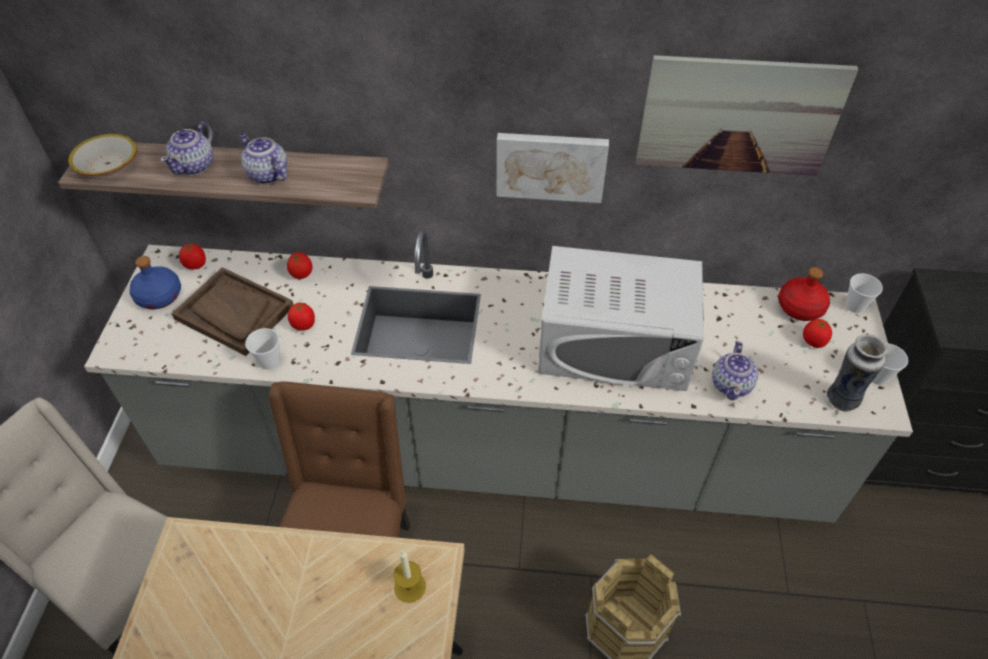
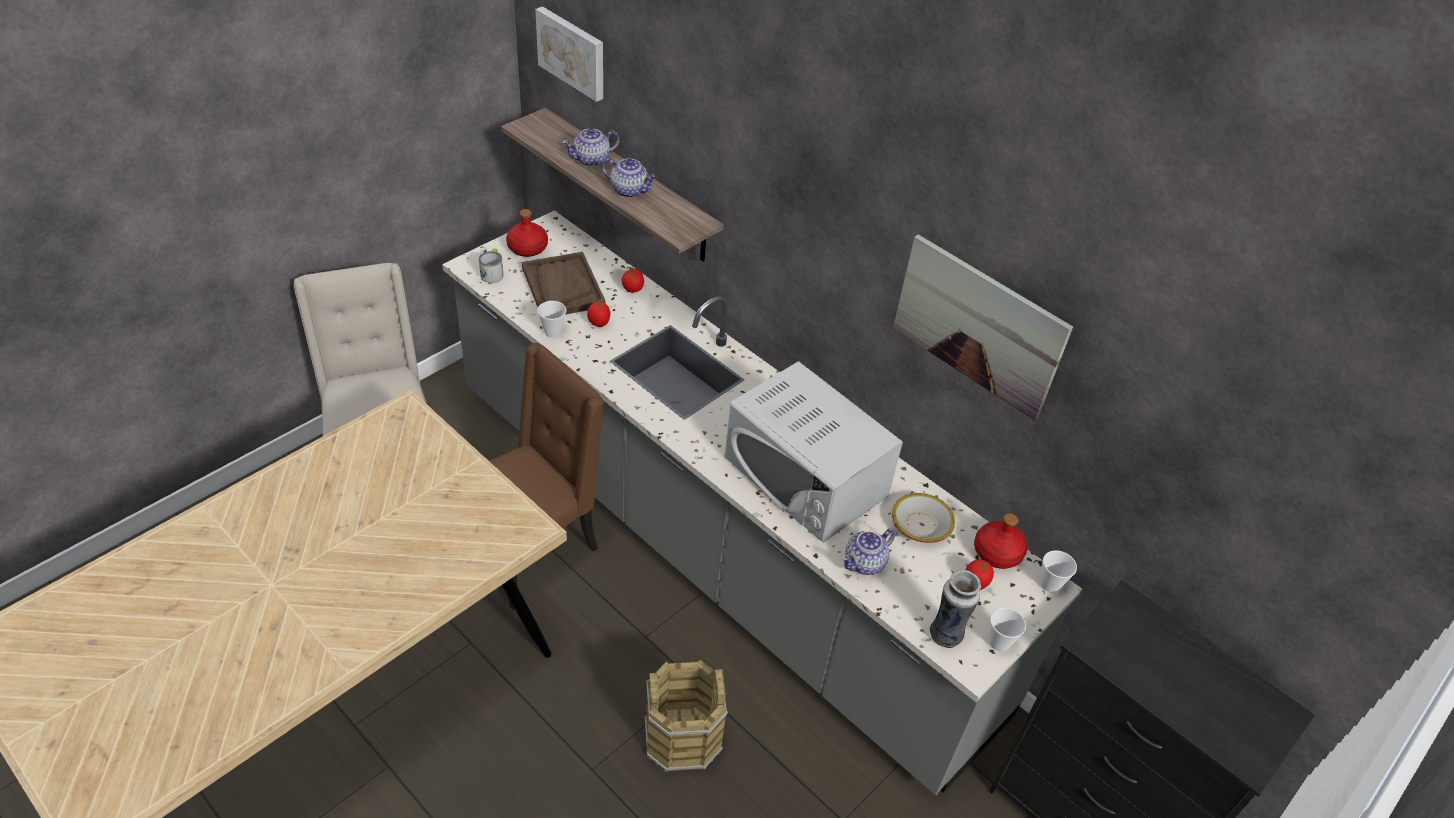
camera: 35 degrees right, 5 degrees down
bowl [68,134,137,176] -> bowl moved to [892,493,955,543]
blue bottle [130,256,181,309] -> red bottle [506,209,548,257]
tomato [179,244,206,270] -> none
teapot [239,133,287,184] -> teapot turned 120 degrees clockwise [602,158,658,198]
candle [394,550,426,603] -> none
picture [497,133,609,203] -> picture moved to [535,6,603,102]
none -> mug [479,249,503,283]

